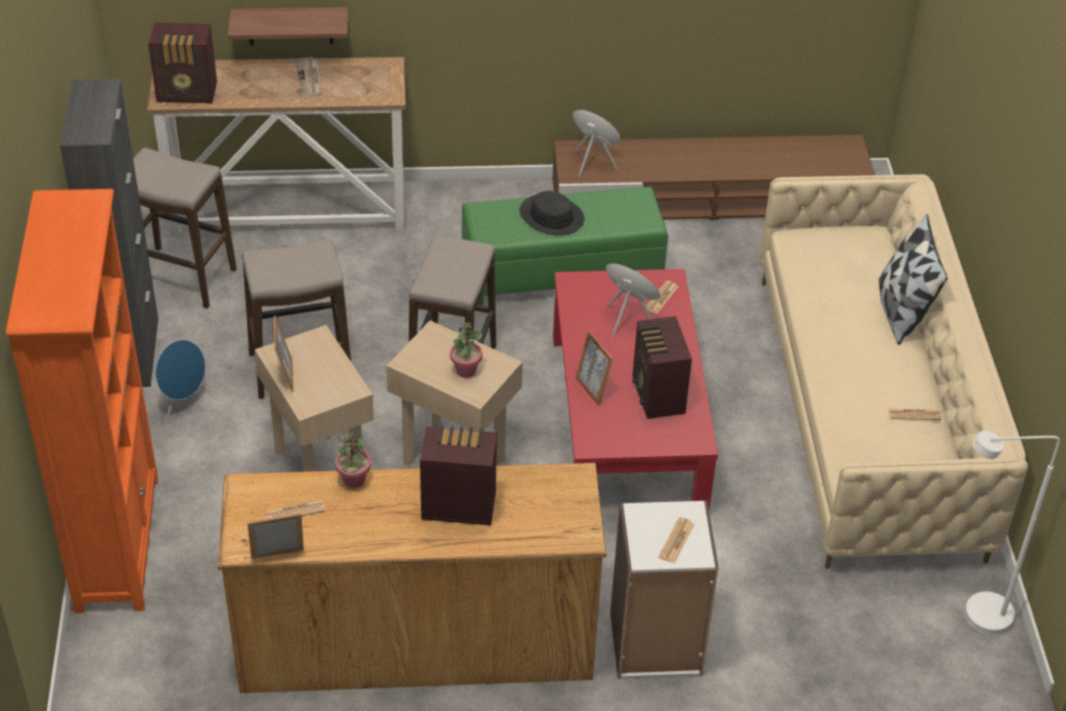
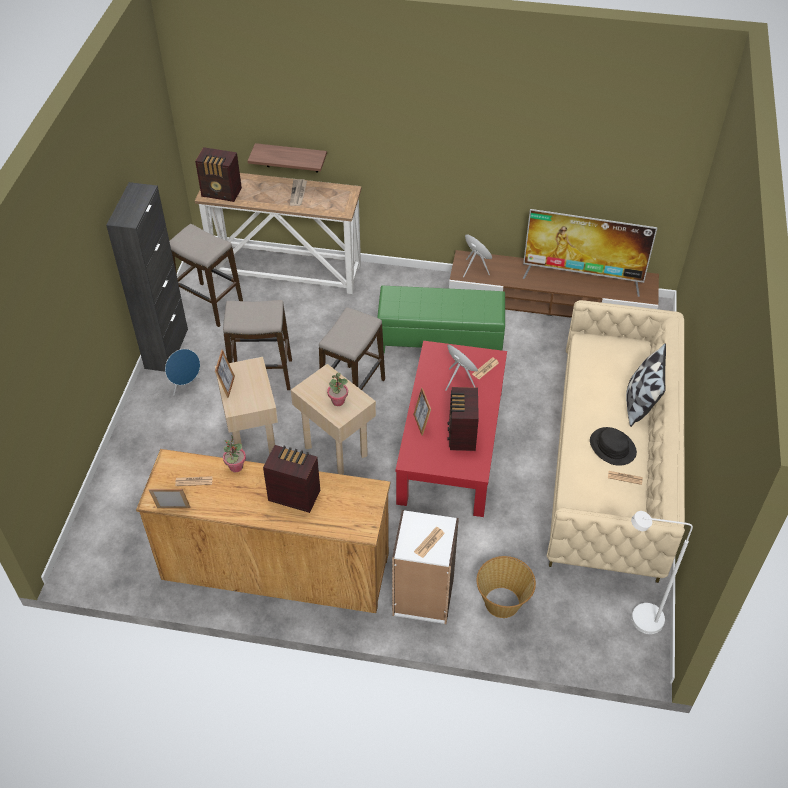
camera: 15 degrees right, 5 degrees up
orange bookcase [6,189,158,613] -> none
black hat [520,191,585,236] -> black hat moved to [590,427,637,466]
none -> basket [477,556,536,618]
none -> television [523,209,657,297]

